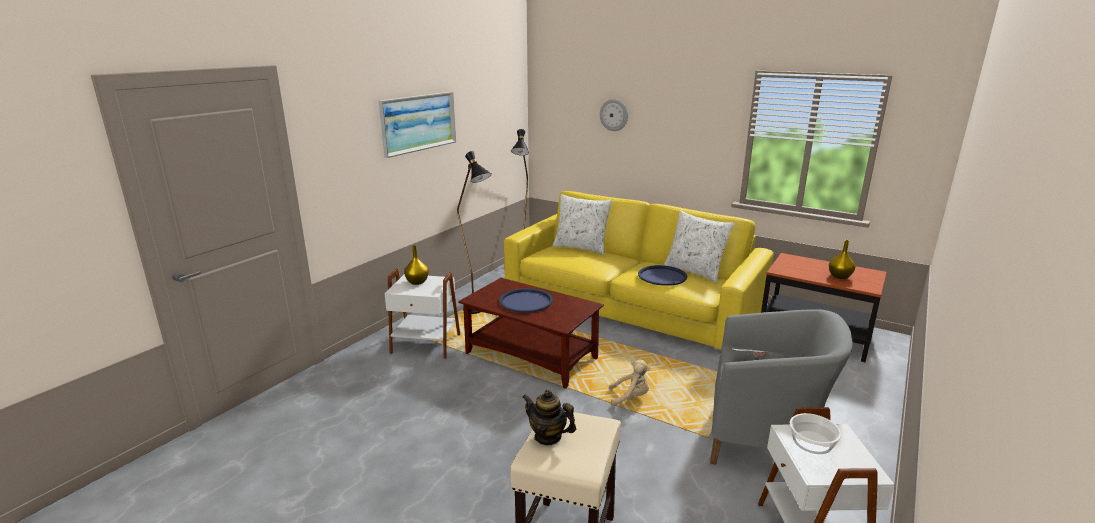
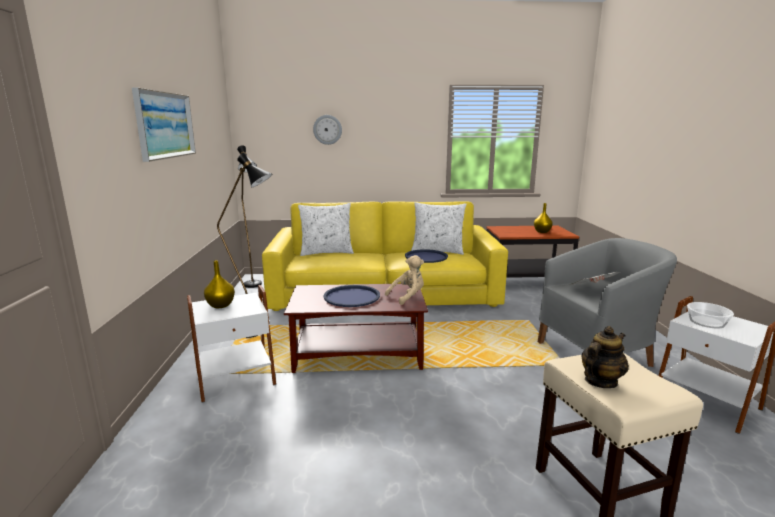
camera: 35 degrees left, 5 degrees down
teapot [522,390,576,445] -> teapot turned 150 degrees clockwise [581,326,629,388]
beige plush toy [609,360,650,406] -> beige plush toy moved to [385,255,424,305]

